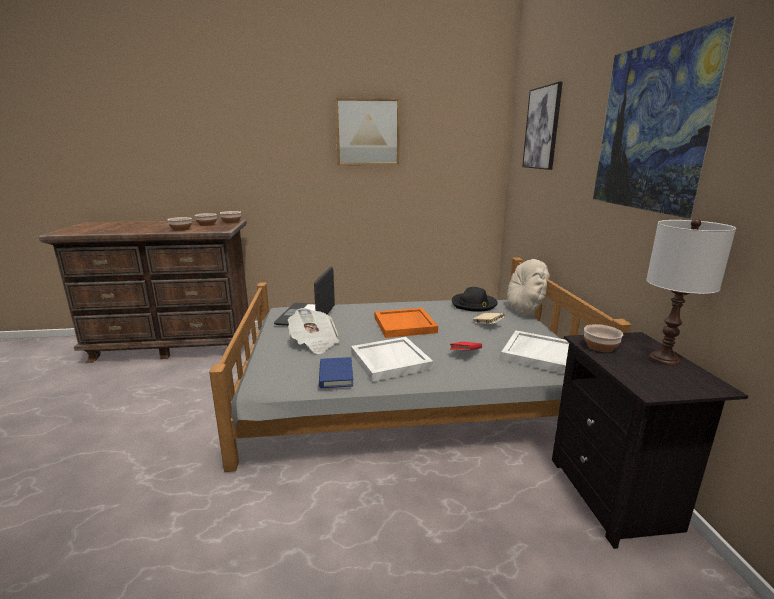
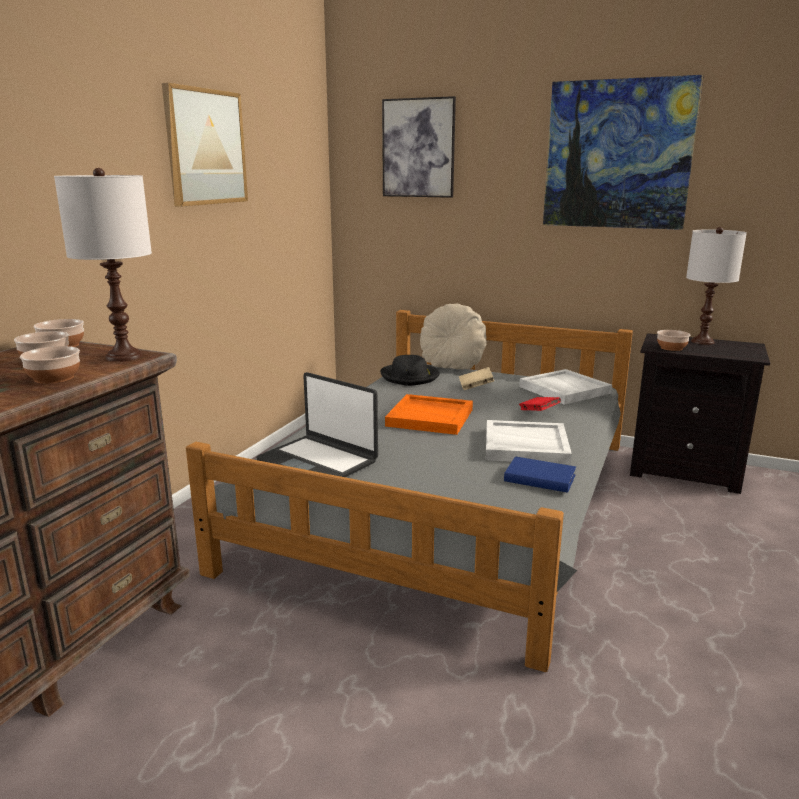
camera: 60 degrees left, 0 degrees up
newspaper [288,308,340,354] -> none
none -> white table lamp [54,168,152,362]

